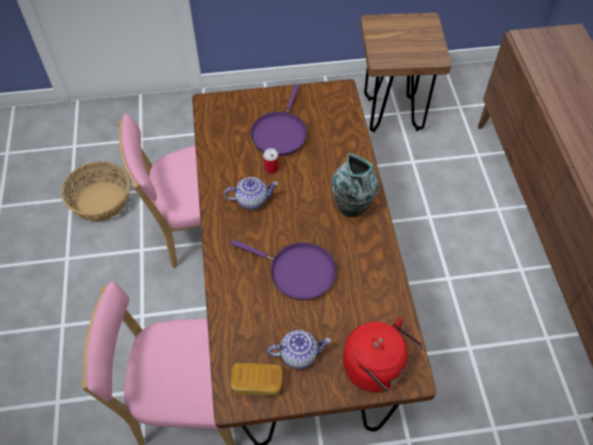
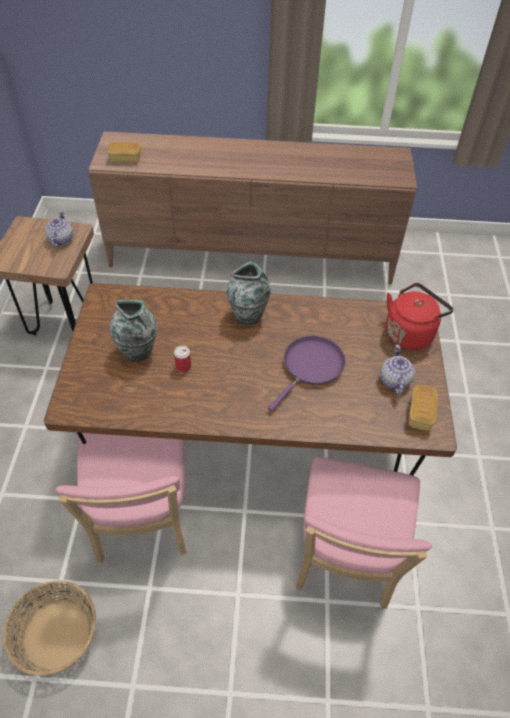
camera: 80 degrees left, 5 degrees down
teapot [224,177,278,210] -> teapot moved to [45,211,73,248]
purple frying pan [250,84,307,156] -> vase [110,300,157,362]
none -> bread [107,142,141,162]

